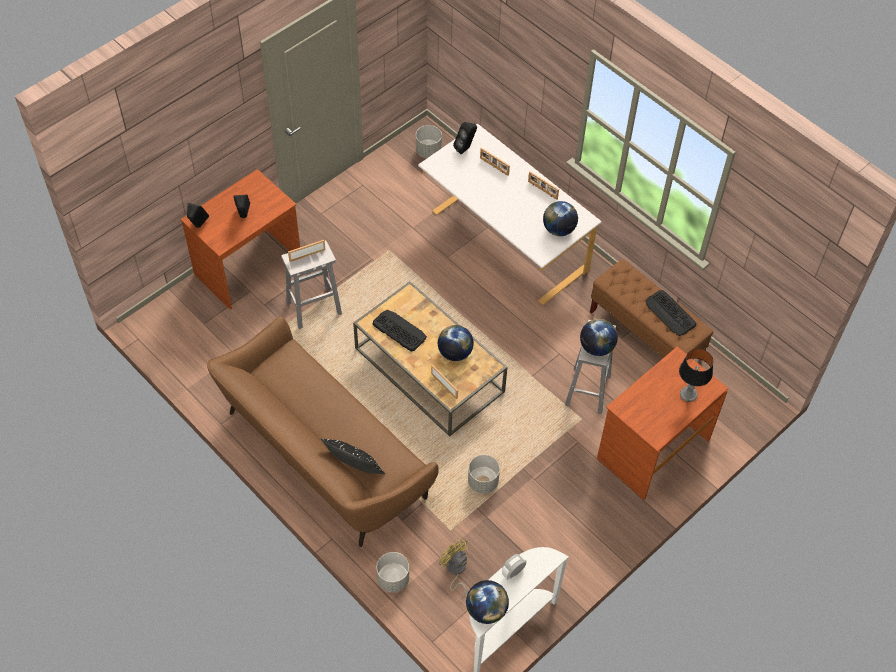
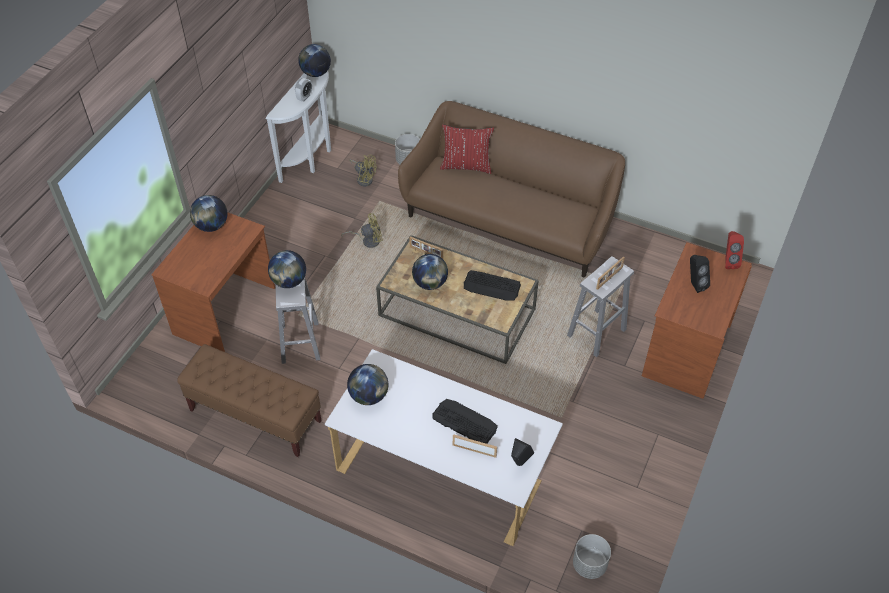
camera: 160 degrees right, 5 degrees down
black speaker [187,203,209,228] -> red speaker [725,231,744,269]
black pillow [321,438,385,475] -> red pillow [440,124,494,174]
grey planter [468,455,500,494] -> yellow fan [341,213,383,248]
picture frame [528,171,559,200] -> none
keyboard [645,290,696,336] -> keyboard moved to [432,399,498,444]
table lamp [679,349,713,402] -> none
none -> globe [190,195,227,232]

